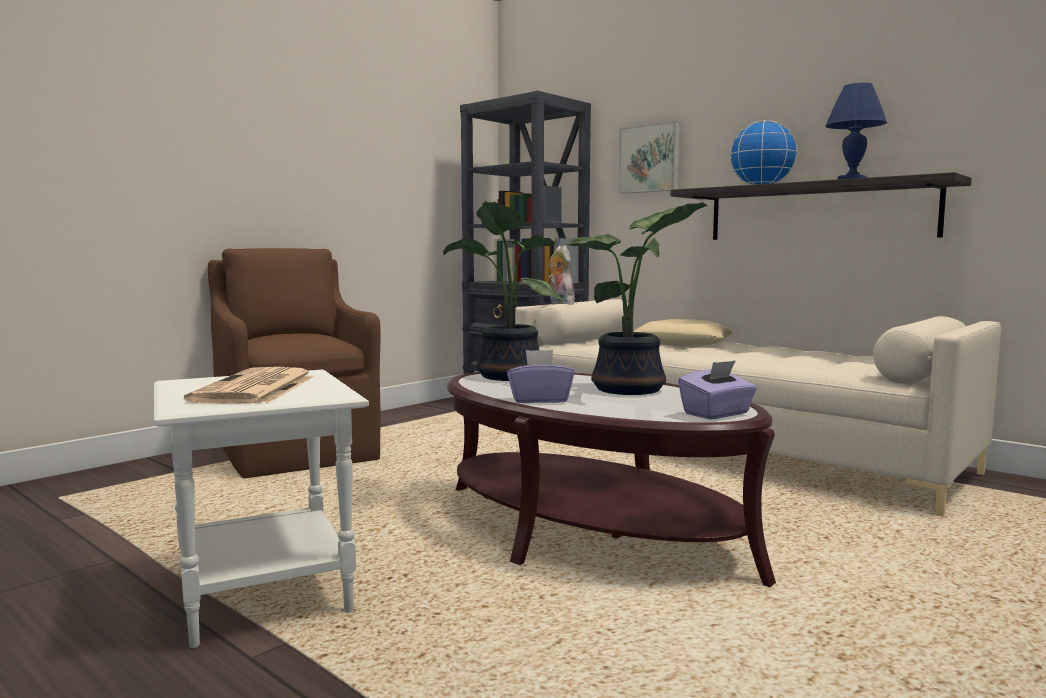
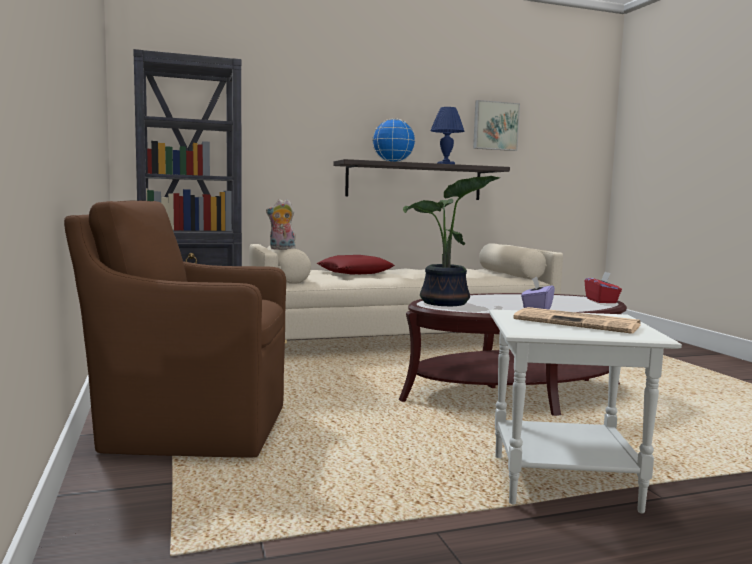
camera: 60 degrees left, 0 degrees up
potted plant [564,202,707,395] -> none
picture [618,121,680,194] -> picture moved to [473,100,520,151]
beige pillow [633,319,735,347] -> red pillow [317,255,395,275]
purple tissue box [678,360,757,420] -> red tissue box [585,272,622,303]

